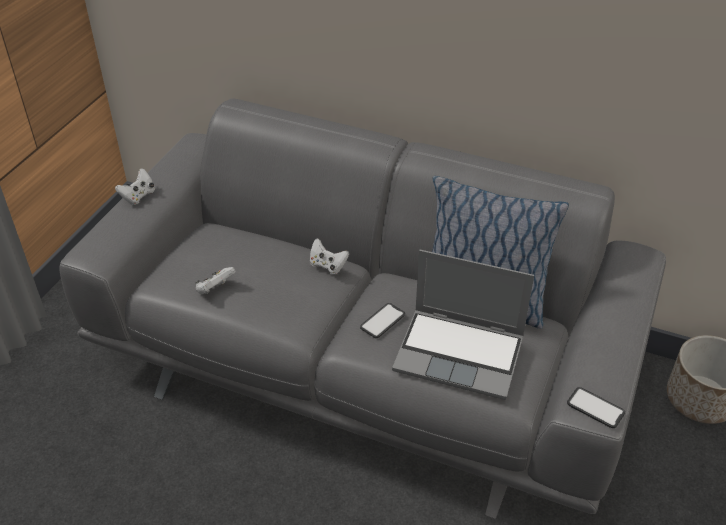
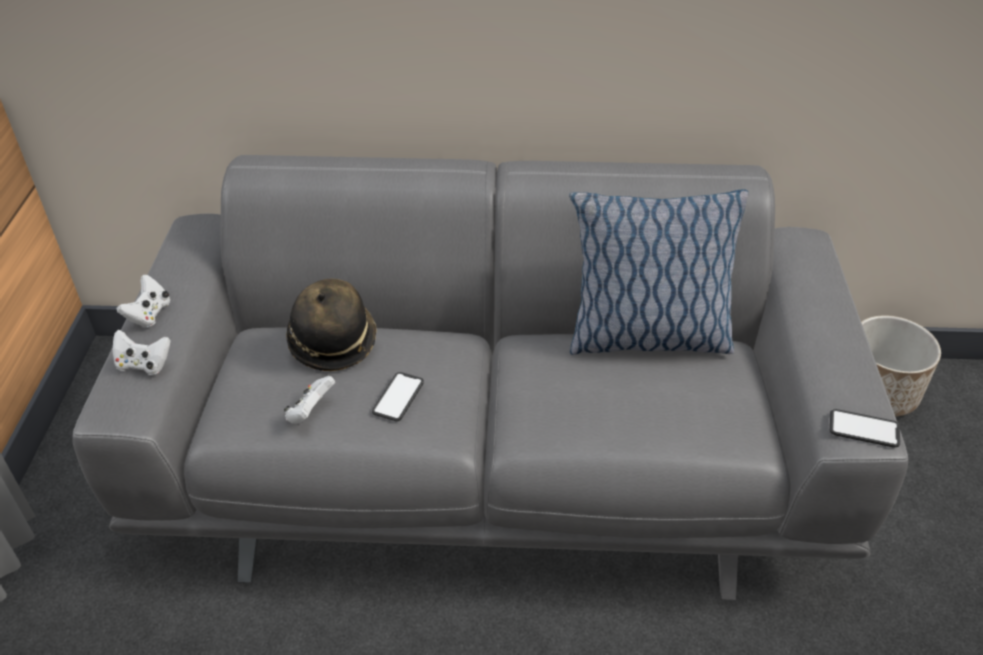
camera: 20 degrees left, 0 degrees up
white game controller [310,238,349,274] -> white game controller moved to [112,330,171,375]
phone [360,303,405,338] -> phone moved to [372,372,424,421]
laptop [392,250,534,400] -> none
none -> hat [286,278,377,371]

